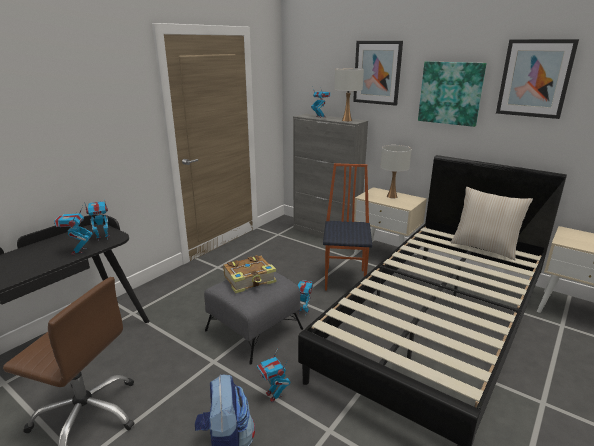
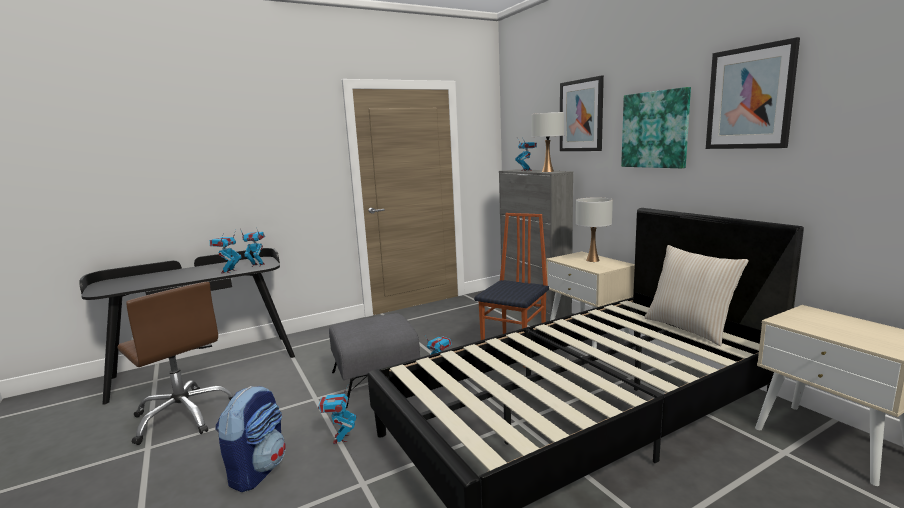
camera: 25 degrees right, 10 degrees down
book [223,255,276,293] -> none

